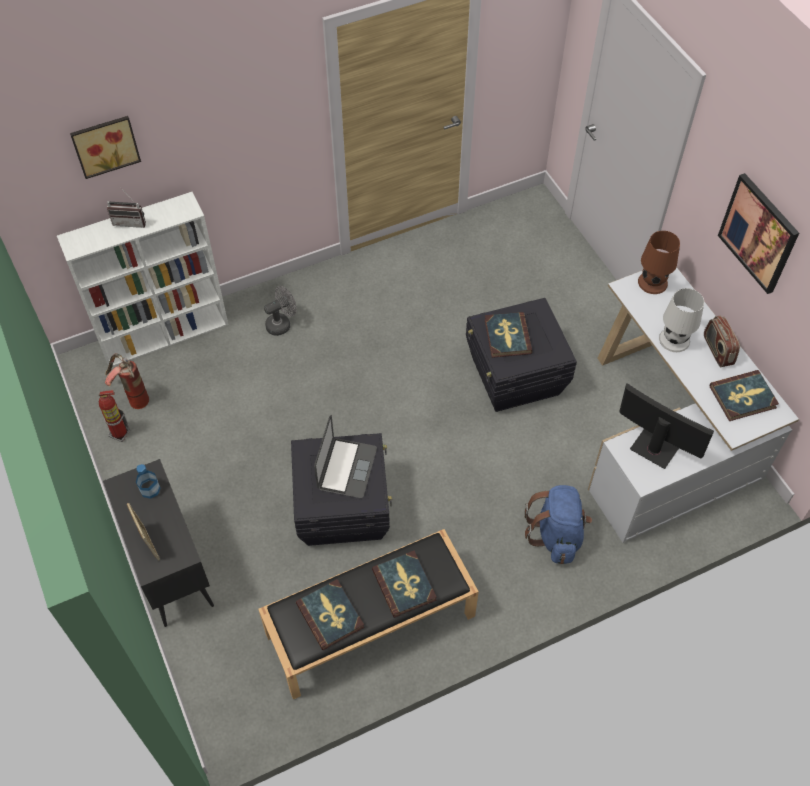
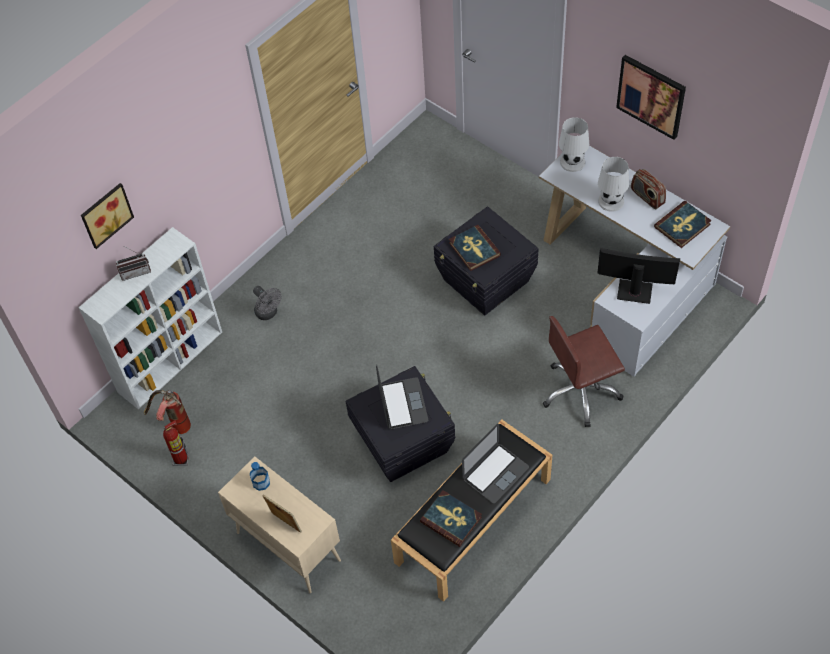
camera: 20 degrees left, 0 degrees up
black cabinet [103,459,214,627] -> beige cabinet [218,456,341,593]
grey fan [264,286,296,336] -> grey fan turned 105 degrees clockwise [253,286,282,320]
book [372,551,437,618] -> laptop [462,424,529,503]
blue backpack [525,485,592,564] -> brown office chair [543,316,625,427]
brown table lamp [638,231,680,294] -> white table lamp [559,117,589,172]

